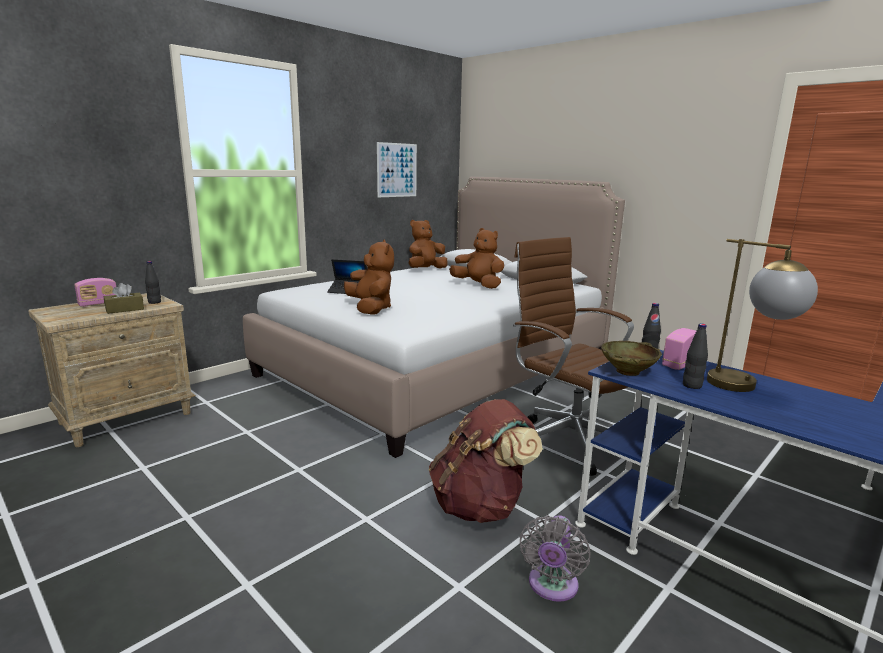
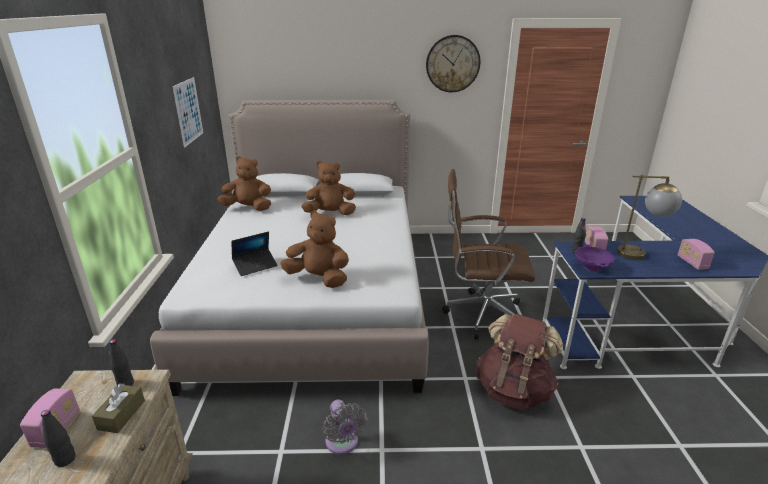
camera: 45 degrees left, 10 degrees up
brown plush toy [408,220,448,269] -> brown plush toy turned 90 degrees clockwise [217,156,271,211]
grey fan [519,515,590,602] -> grey fan moved to [323,399,368,455]
beige bowl [601,341,662,376] -> purple bowl [575,245,615,272]
black bottle [683,323,708,389] -> black bottle moved to [41,410,76,467]
none -> wall clock [426,35,480,92]
none -> radio [678,239,715,270]

